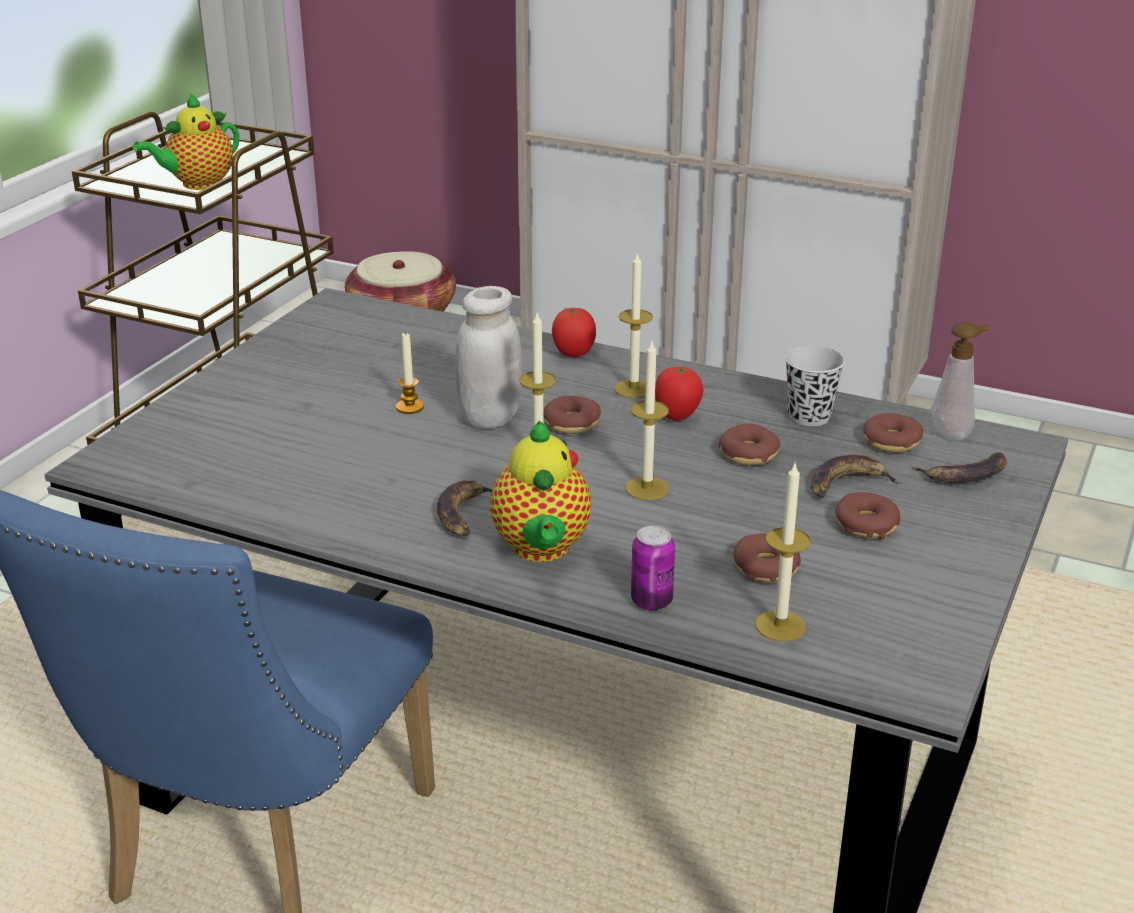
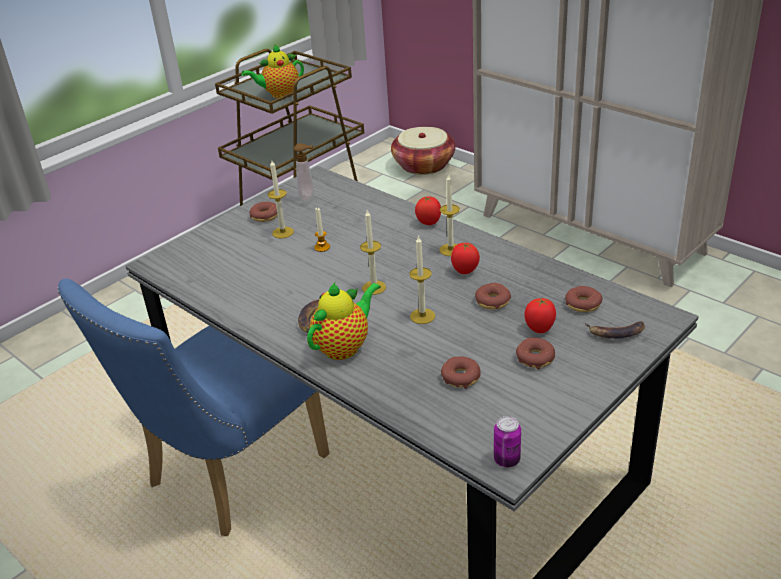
camera: 20 degrees right, 5 degrees up
white jar [455,286,522,429] -> none
teapot [490,421,591,562] -> teapot turned 150 degrees counterclockwise [307,282,381,360]
donut [544,396,601,434] -> donut moved to [250,202,278,222]
can [631,526,675,611] -> can moved to [494,416,521,468]
candle [755,461,811,641] -> candle moved to [268,160,294,238]
black cup [785,346,845,426] -> none
banana [811,455,902,498] -> tomato [524,298,556,333]
soap dispenser [932,322,990,441] -> soap dispenser moved to [294,143,315,202]

